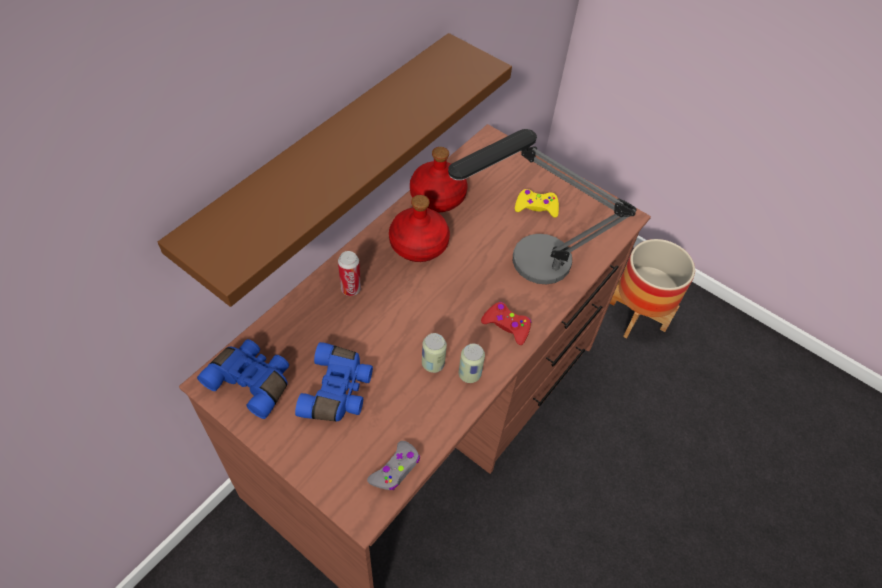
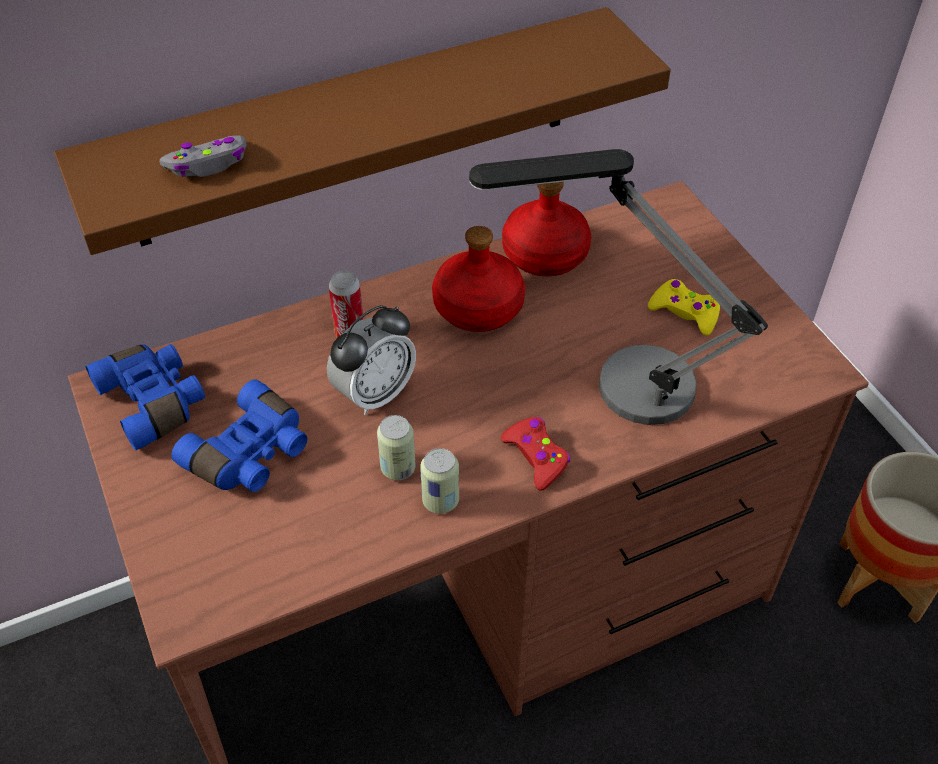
camera: 30 degrees right, 5 degrees down
grey game controller [367,441,420,490] -> grey game controller moved to [159,135,246,177]
none -> alarm clock [327,305,416,415]

